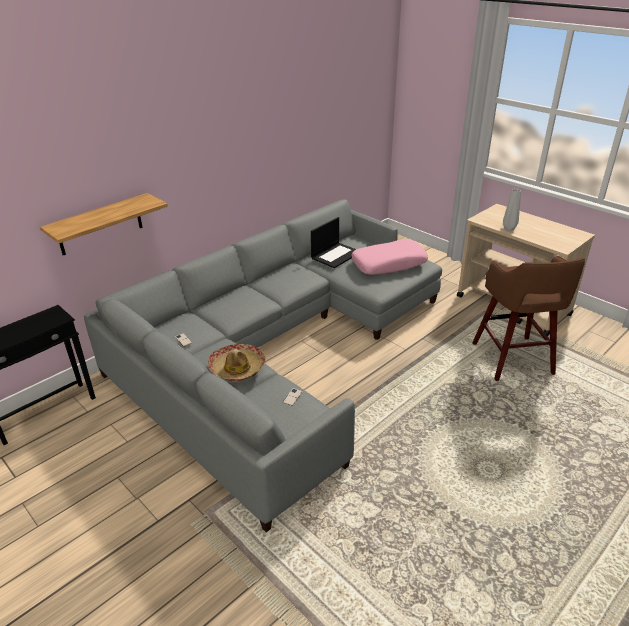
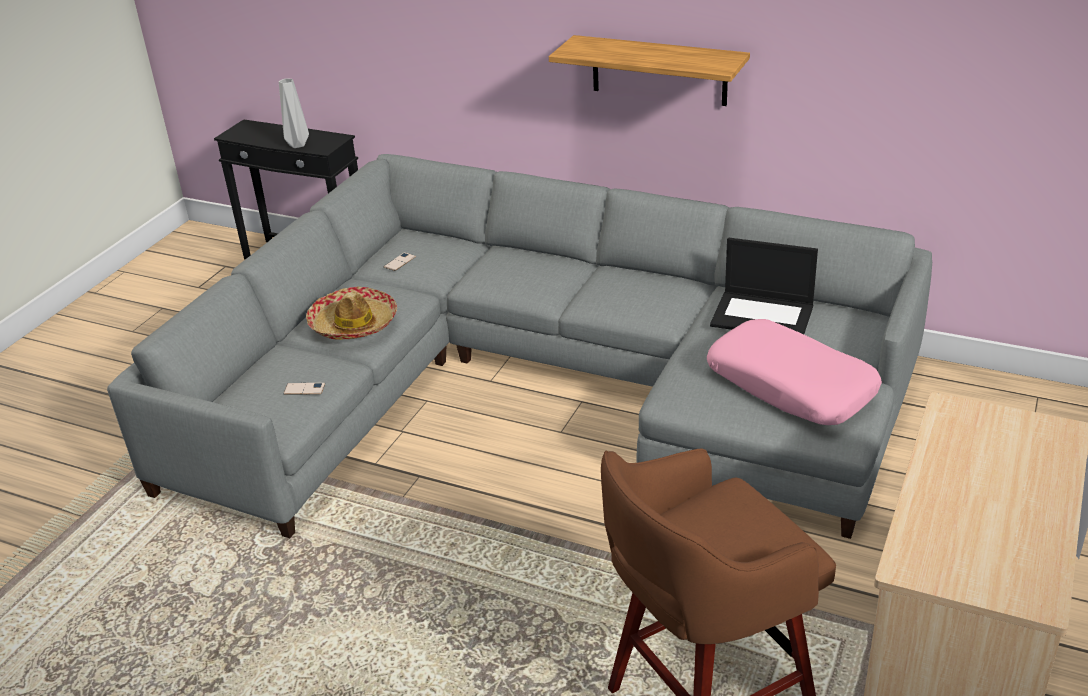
camera: 70 degrees right, 0 degrees up
shelf [40,193,168,255] -> shelf moved to [549,35,750,106]
grey vase [503,189,521,231] -> grey vase moved to [279,78,309,148]

